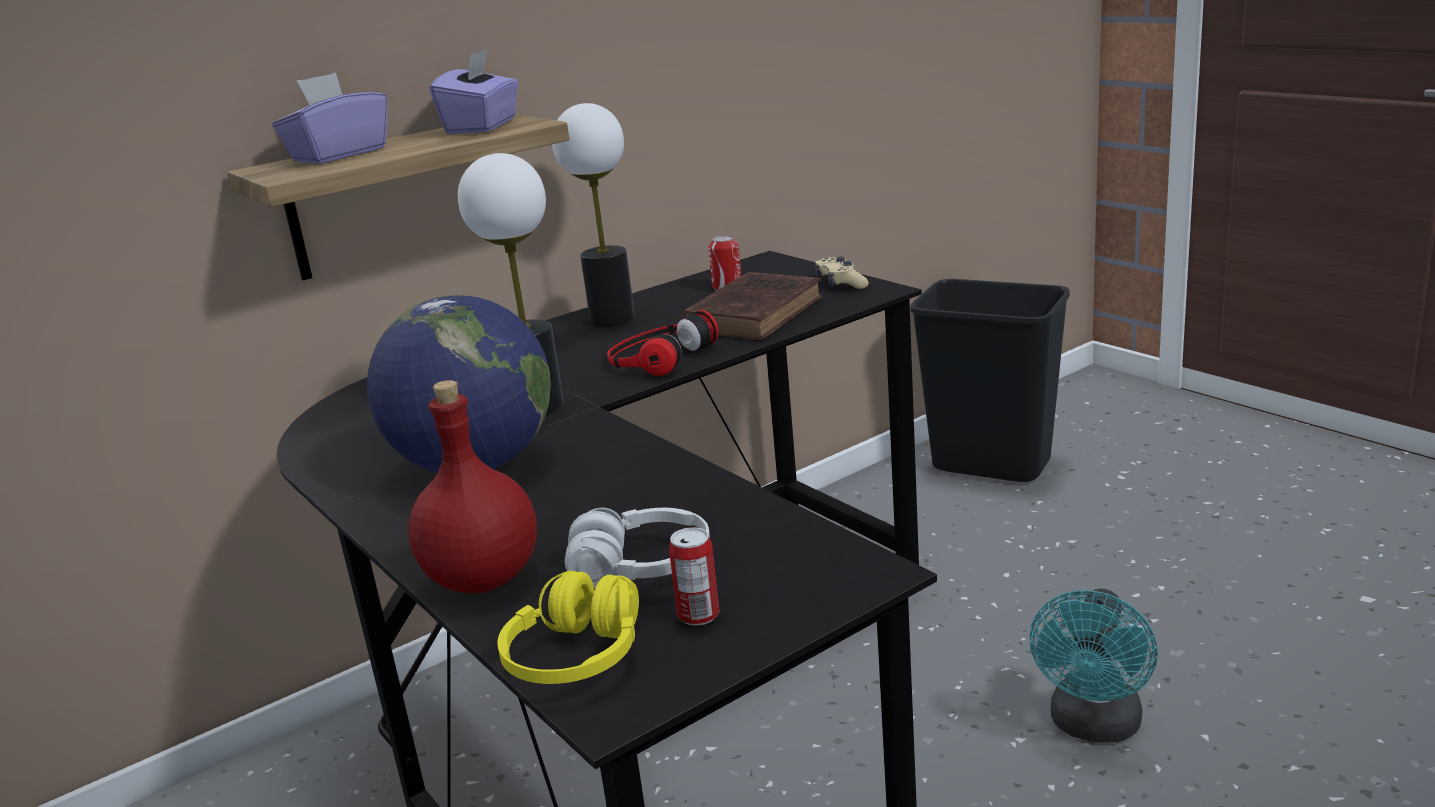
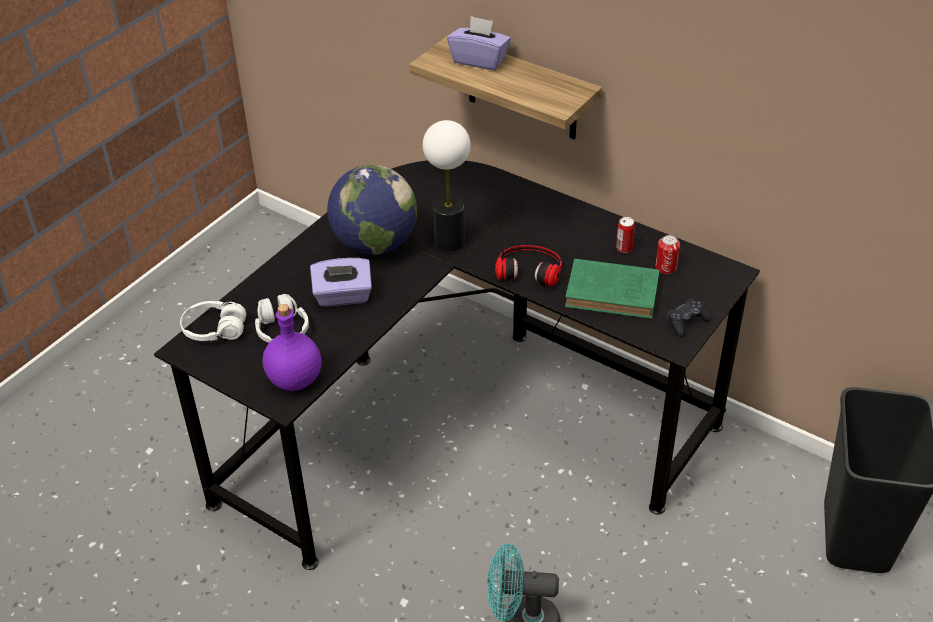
camera: 70 degrees right, 20 degrees up
red bottle [408,380,537,593] -> none
purple tissue box [430,49,518,134] -> purple tissue box moved to [310,258,372,307]
yellow headphones [497,571,639,684] -> white headphones [180,301,246,341]
table lamp [552,103,635,326] -> none
can [669,527,720,625] -> can moved to [616,217,635,253]
brown book [681,272,823,340] -> green book [565,259,660,319]
beige game controller [815,257,869,289] -> black game controller [667,299,711,337]
none -> purple bottle [262,304,322,391]

